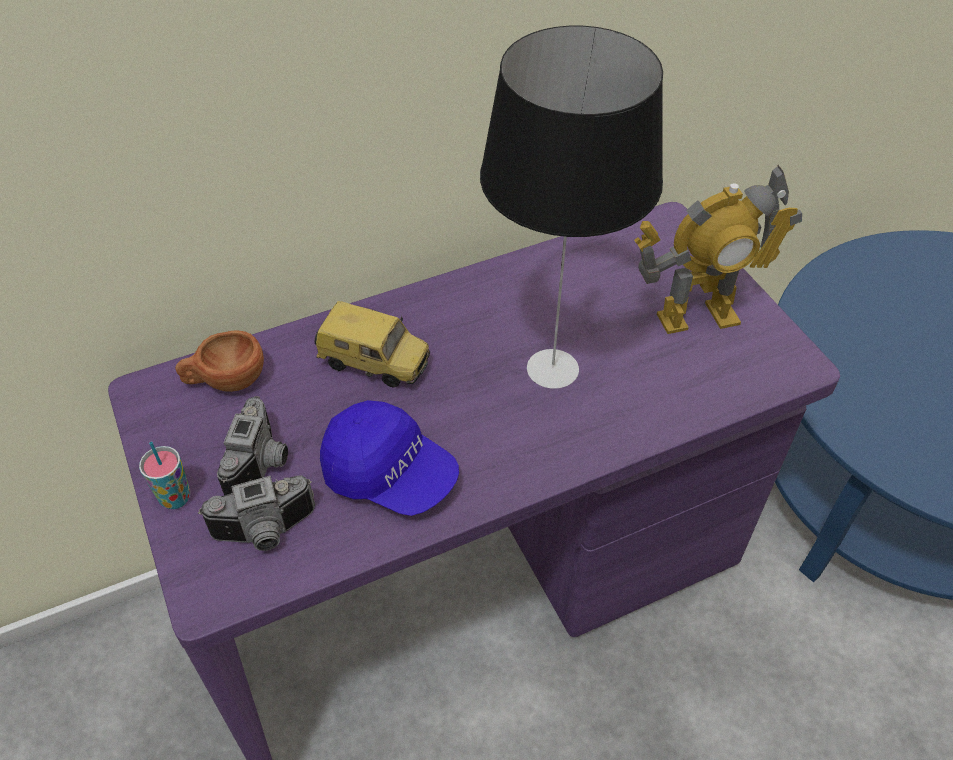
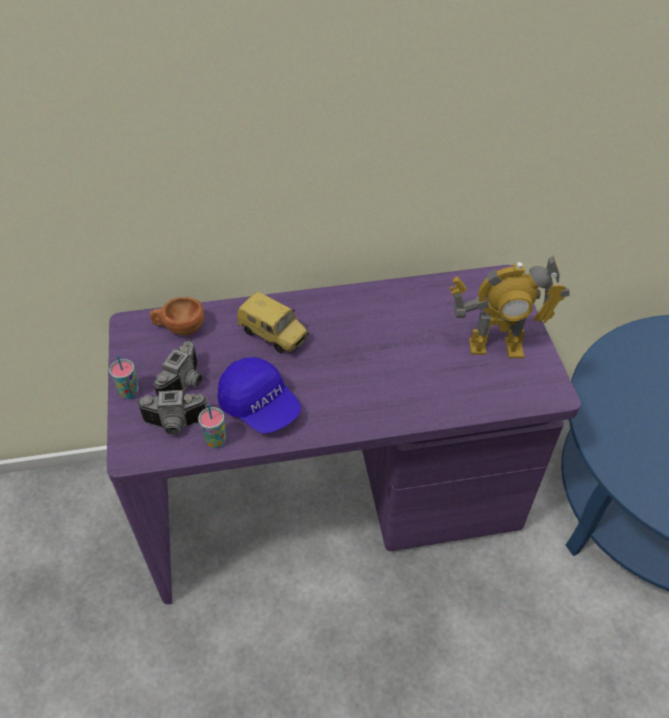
camera: 15 degrees right, 0 degrees up
table lamp [480,26,663,389] -> none
none -> cup [198,404,226,448]

